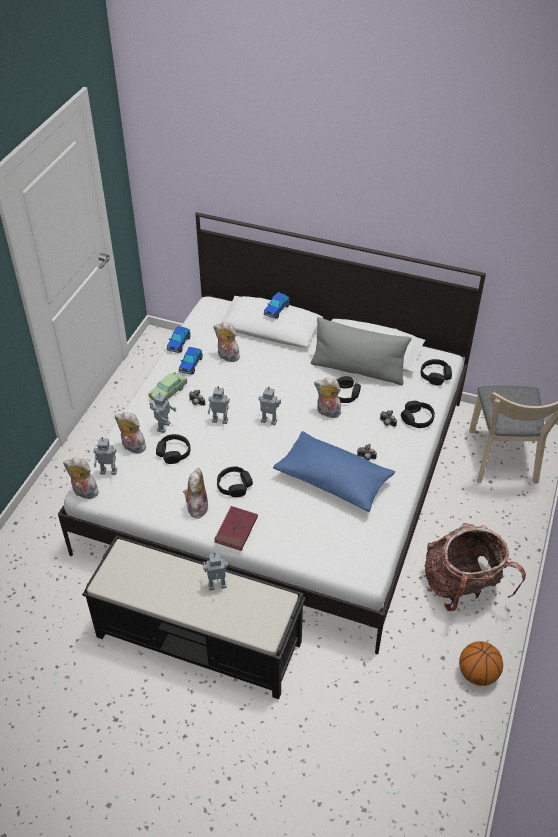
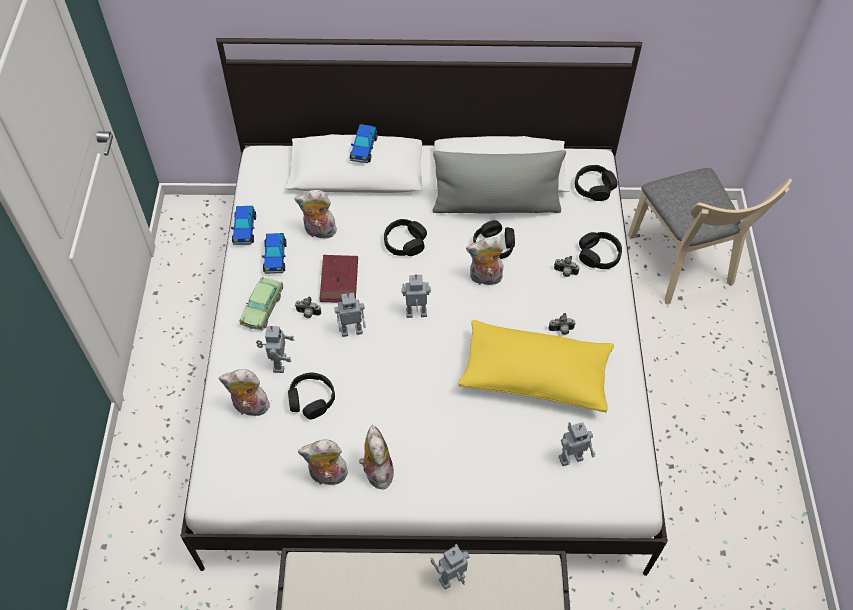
camera: 20 degrees left, 10 degrees up
plush toy [63,458,102,501] -> plush toy moved to [298,440,348,485]
toy robot [93,437,117,475] -> toy robot moved to [559,422,595,466]
red book [214,506,258,551] -> red book moved to [320,255,358,303]
black headphones [217,466,253,497] -> black headphones moved to [384,219,427,256]
blue pillow [273,431,395,512] -> yellow pillow [458,320,614,412]
backpack [425,523,526,611] -> none
basketball [459,641,503,686] -> none

